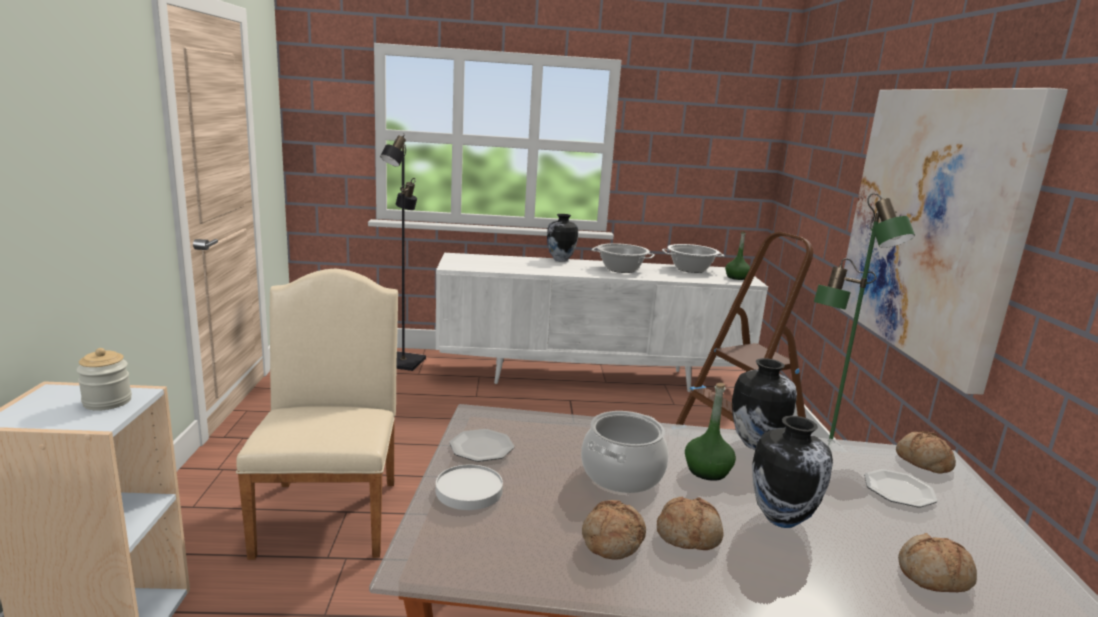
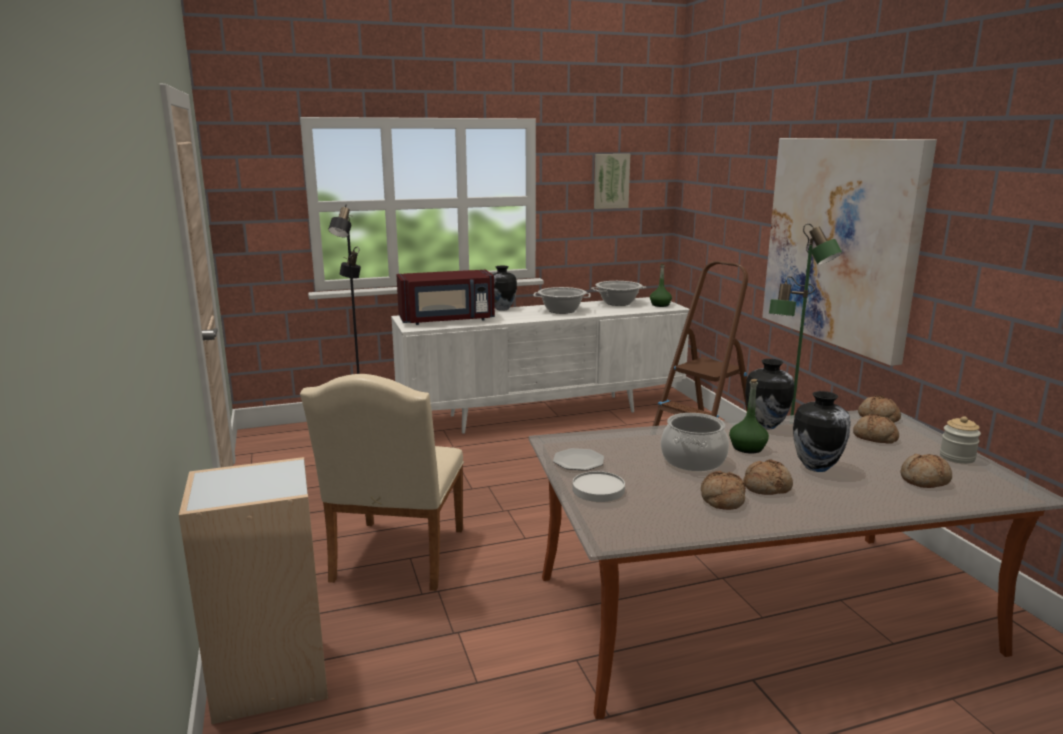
camera: 15 degrees left, 0 degrees up
jar [76,348,132,411] -> jar moved to [940,416,981,464]
beige chair [236,269,398,560] -> beige chair turned 150 degrees counterclockwise [300,374,464,591]
plate [864,469,938,508] -> bread [853,414,899,444]
none -> red microwave [396,270,495,325]
none -> picture [594,154,630,209]

